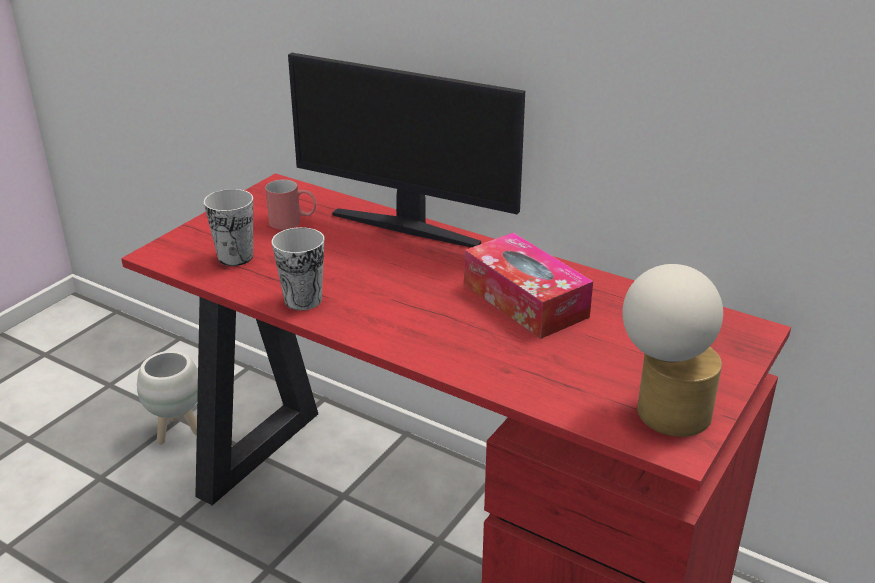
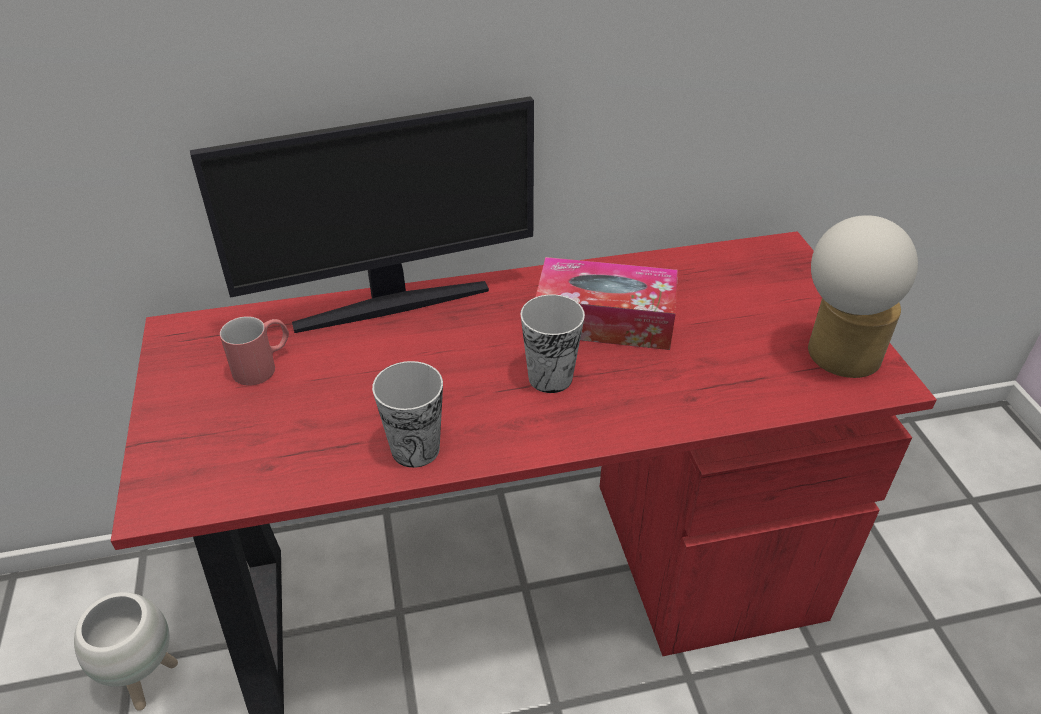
camera: 45 degrees left, 10 degrees up
cup [204,189,253,266] -> cup moved to [521,294,585,393]

